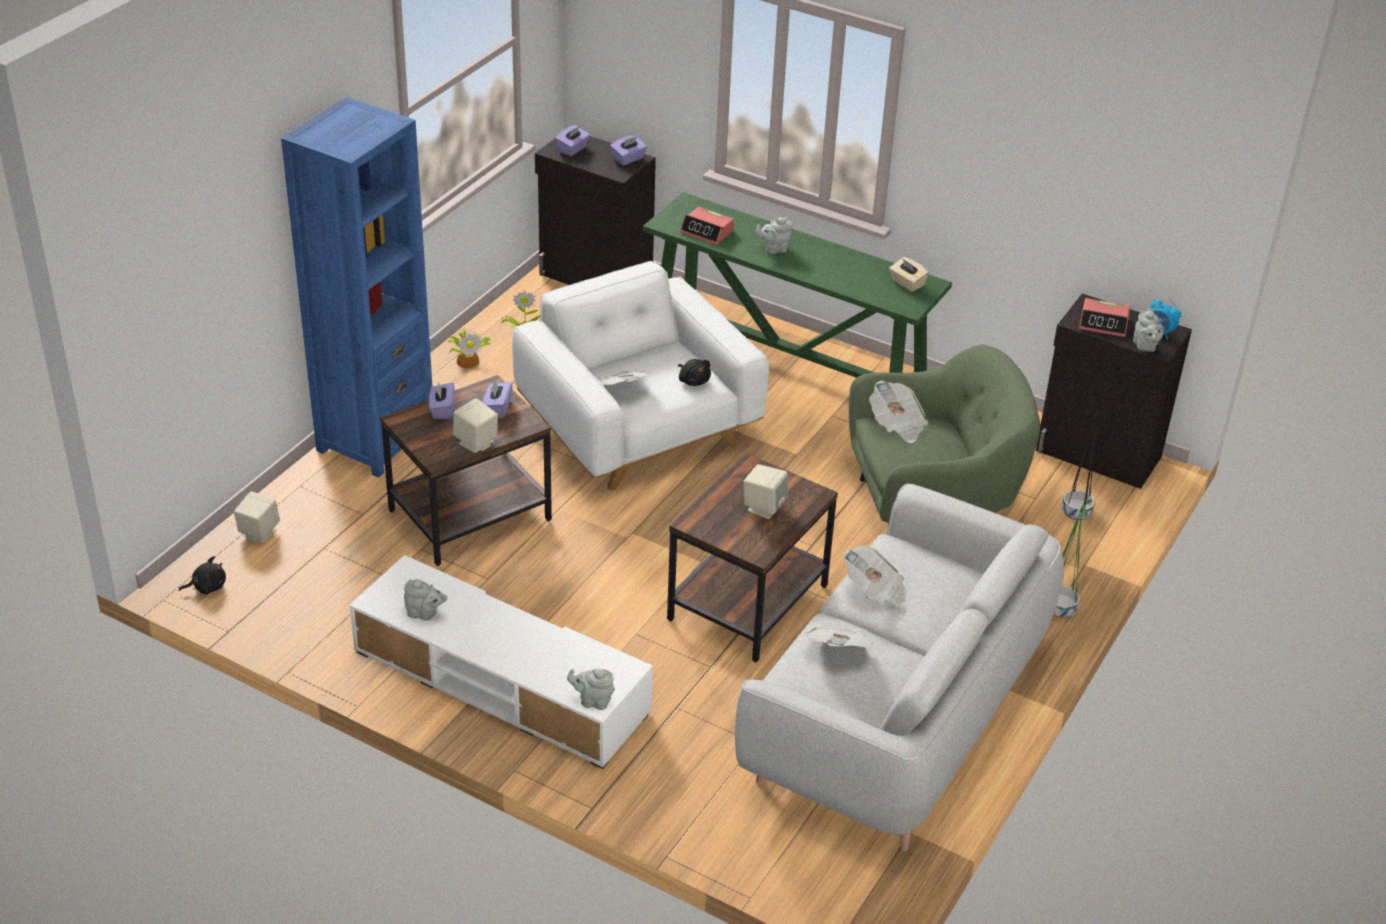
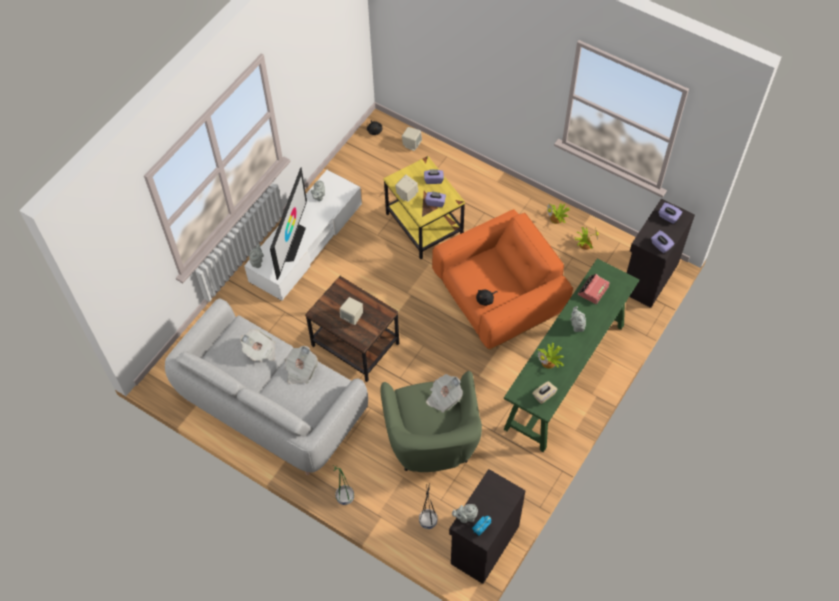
camera: 95 degrees right, 20 degrees up
blue bookcase [281,97,432,478] -> none
brown side table [380,375,552,566] -> yellow side table [383,156,465,259]
white armchair [512,261,769,491] -> orange armchair [432,209,573,350]
newspaper [599,370,652,385] -> none
alarm clock [1079,298,1130,337] -> none
none -> television [270,167,307,280]
none -> potted plant [537,343,564,369]

